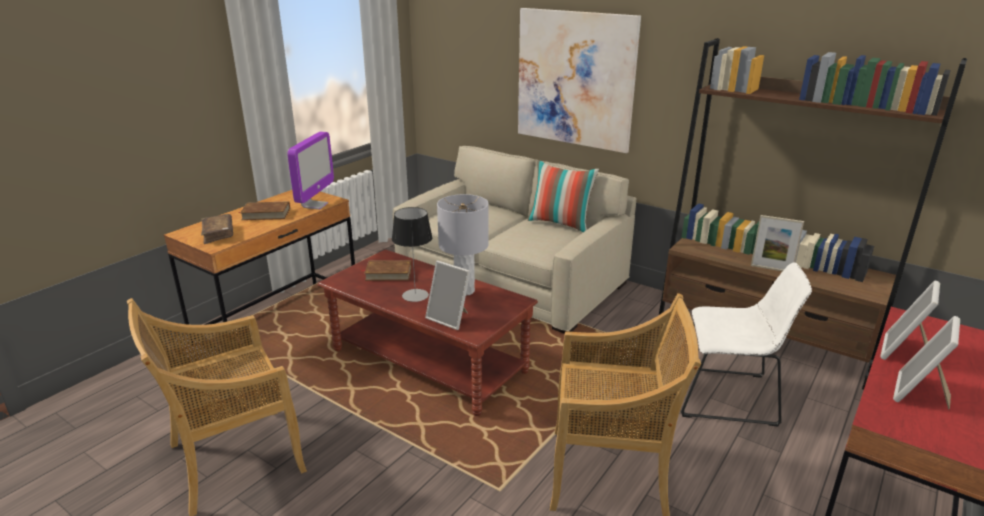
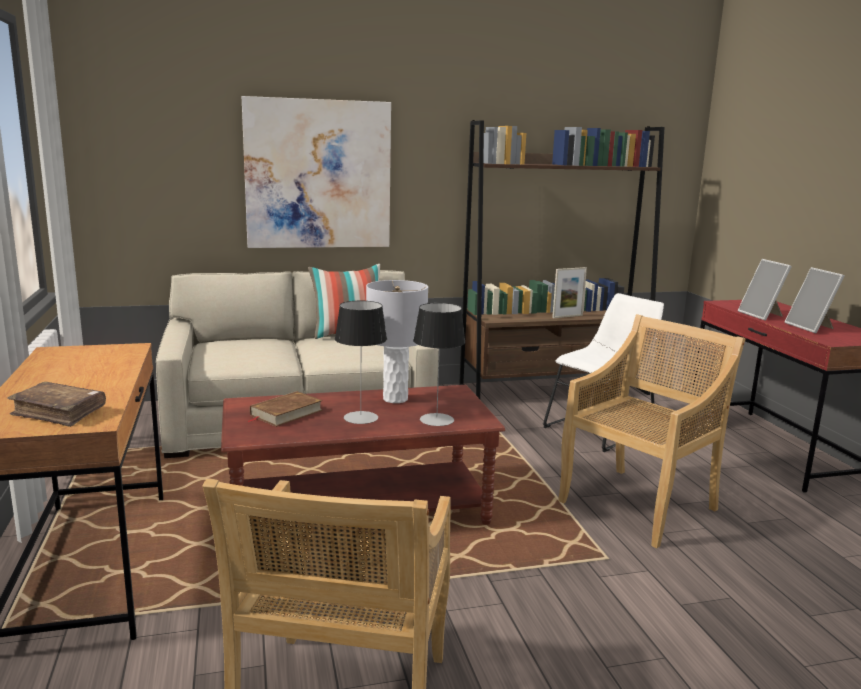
camera: 50 degrees left, 10 degrees down
brown book [239,201,290,220] -> none
monitor [287,132,334,209] -> none
picture frame [425,260,471,330] -> table lamp [413,303,466,426]

